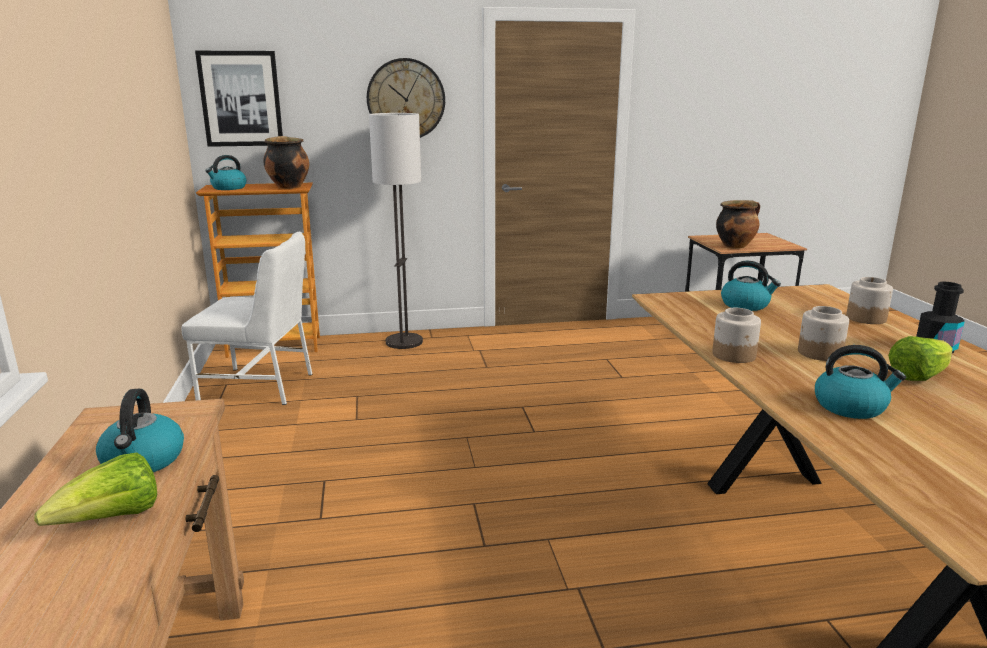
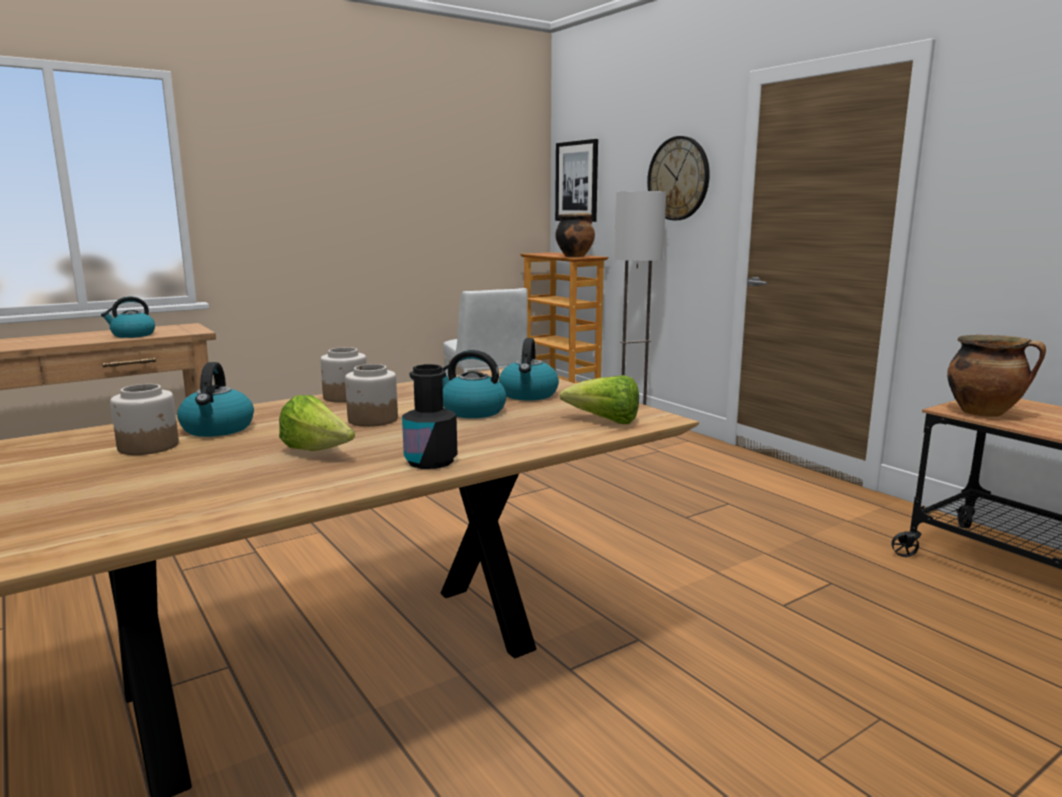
camera: 65 degrees right, 5 degrees down
lettuce [34,452,157,526] -> lettuce moved to [560,375,639,424]
kettle [205,155,247,190] -> kettle moved to [442,350,506,418]
jar [846,277,893,324] -> jar moved to [110,384,179,455]

